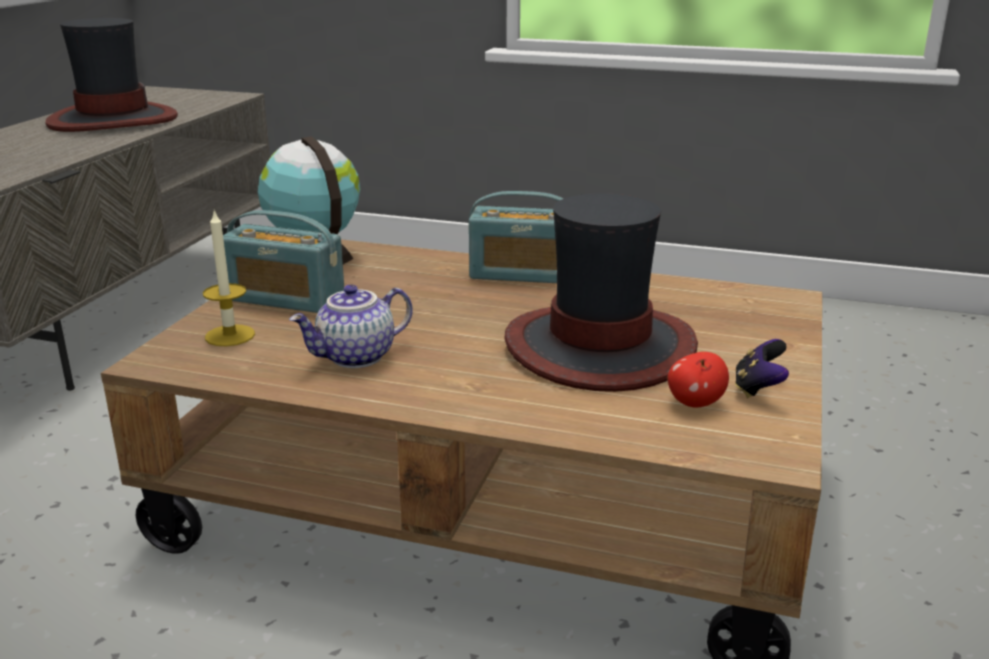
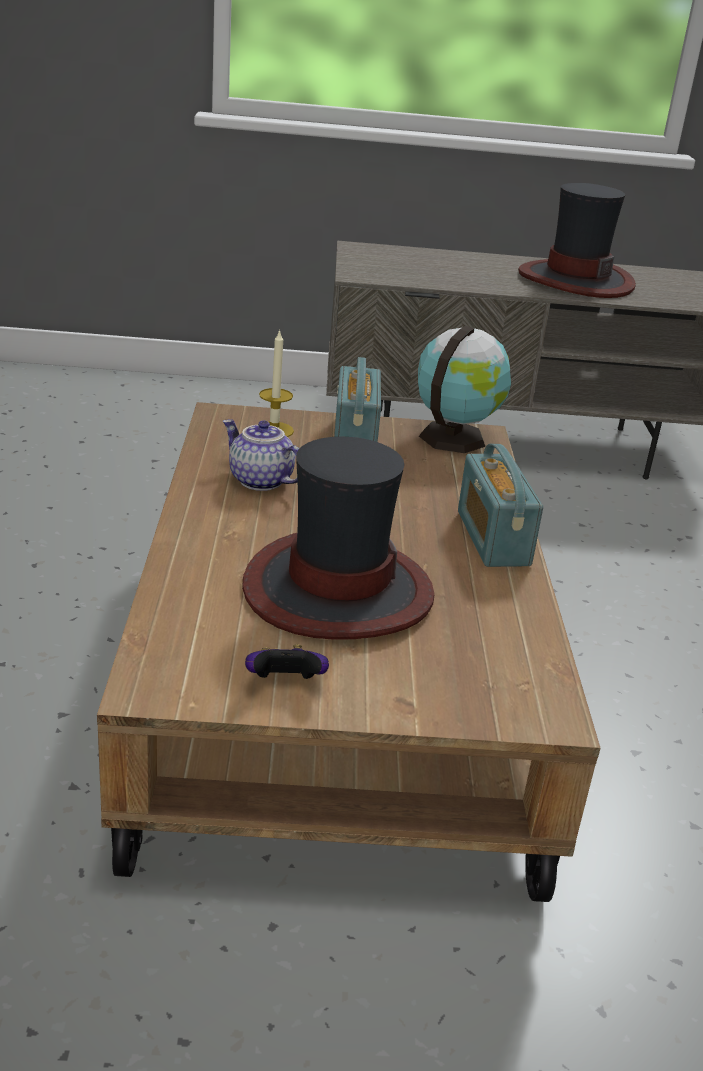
camera: 70 degrees right, 5 degrees up
apple [667,352,729,407] -> none

